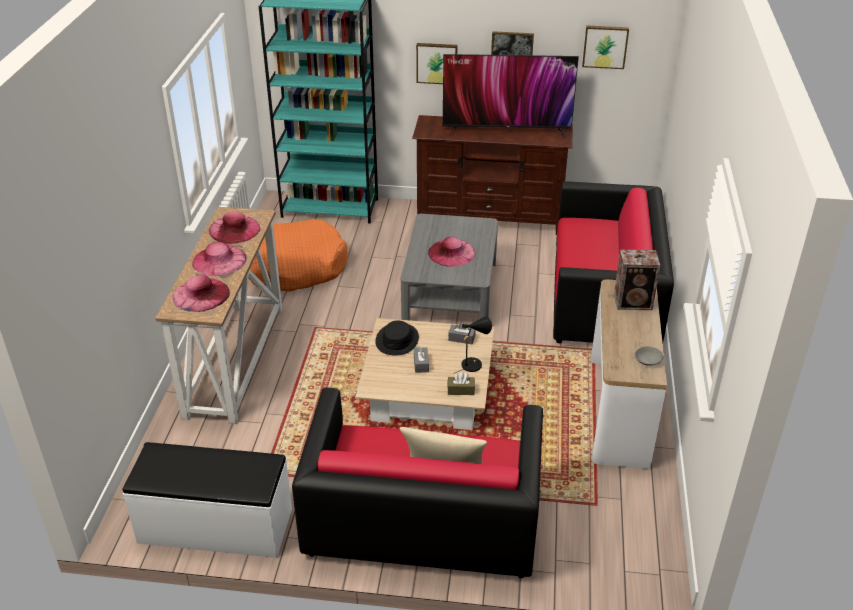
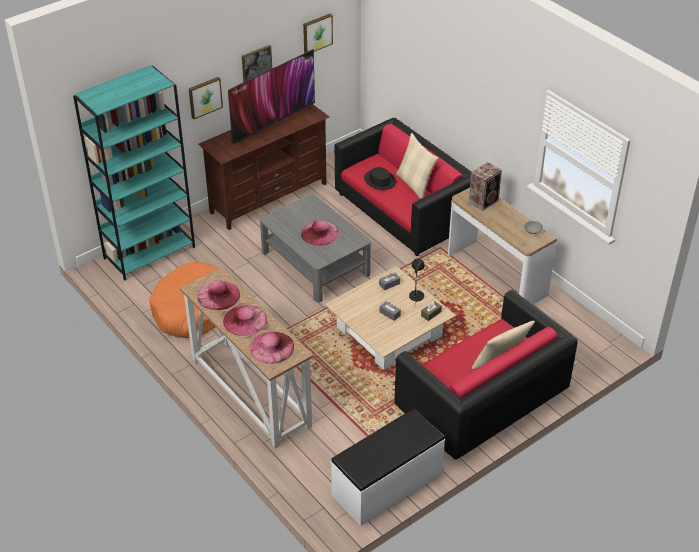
camera: 45 degrees left, 5 degrees up
black hat [375,321,419,355] -> black hat moved to [364,167,396,190]
none -> beige pillow [396,133,438,199]

